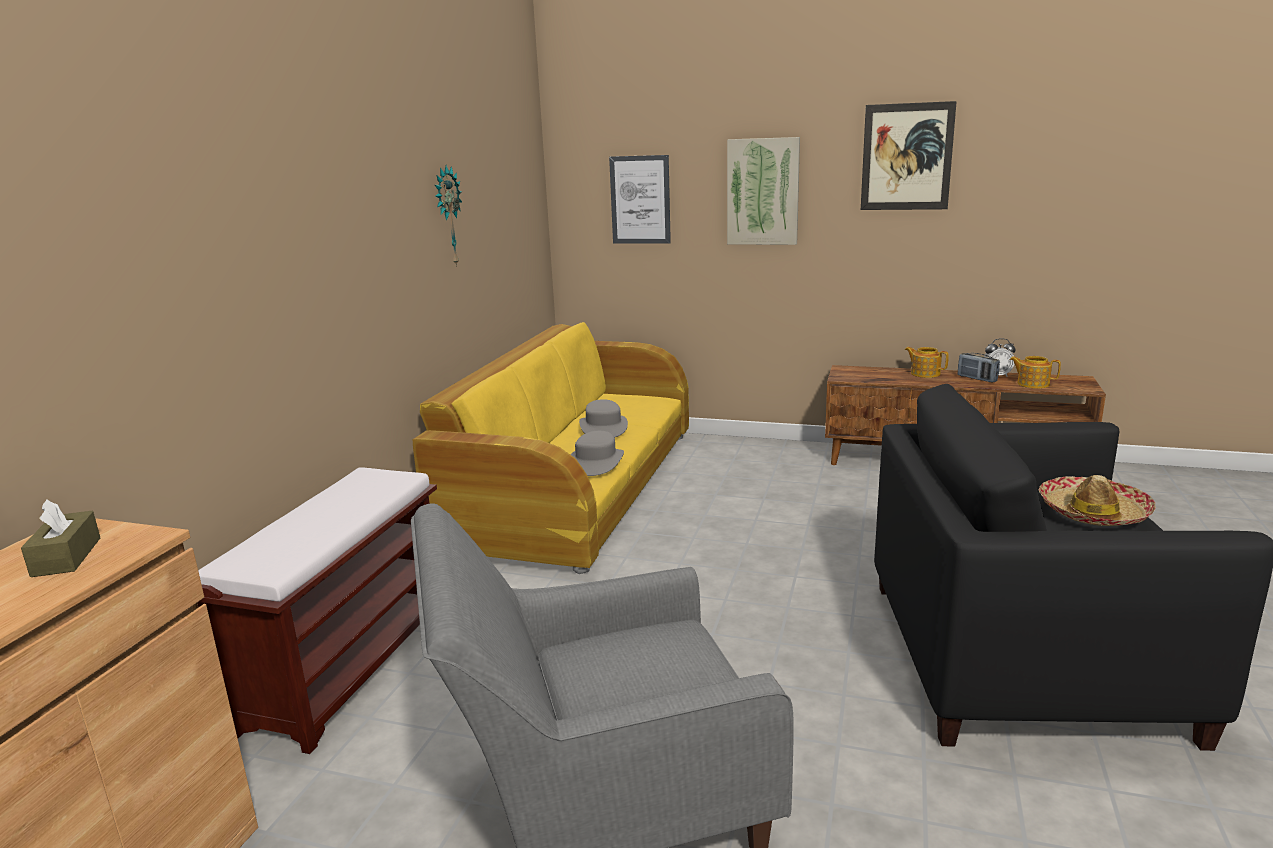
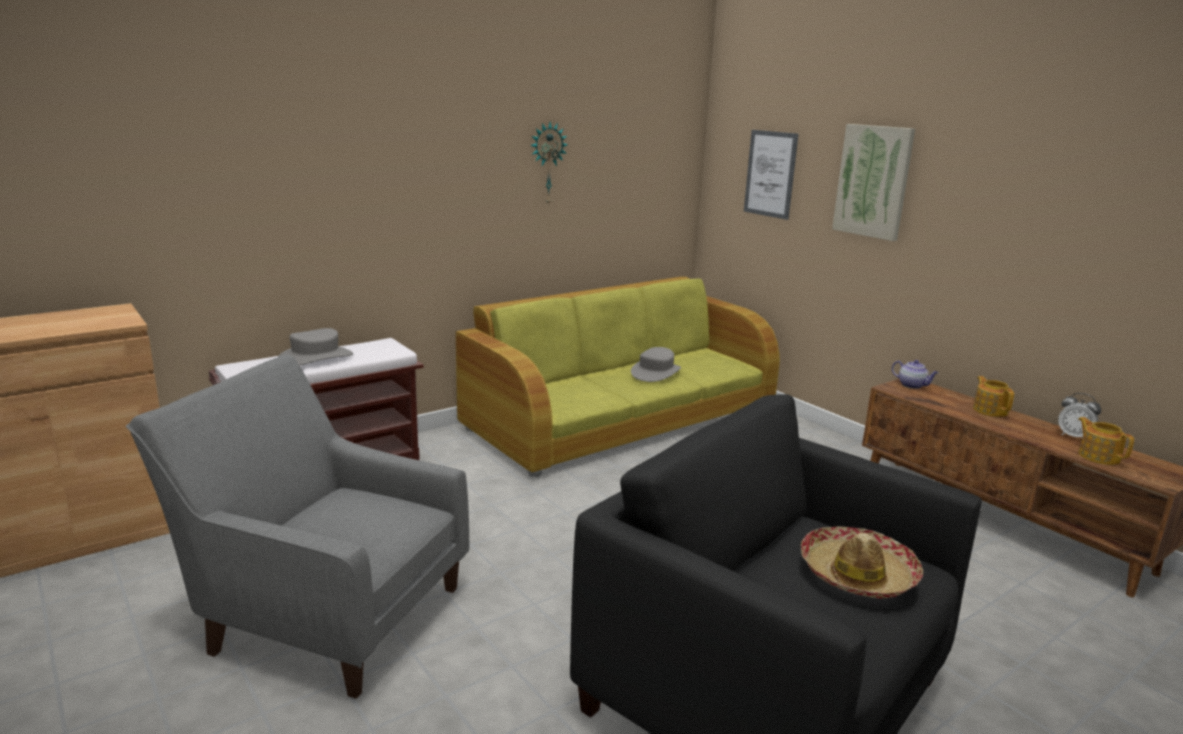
camera: 35 degrees right, 0 degrees up
brown tissue box [21,499,100,577] -> none
yellow sofa [412,322,689,574] -> green sofa [456,277,780,477]
grey hat [571,431,624,476] -> grey hat moved to [278,328,353,366]
picture [861,101,957,210] -> none
radio [958,353,1000,383] -> none
none -> teapot [892,360,939,389]

